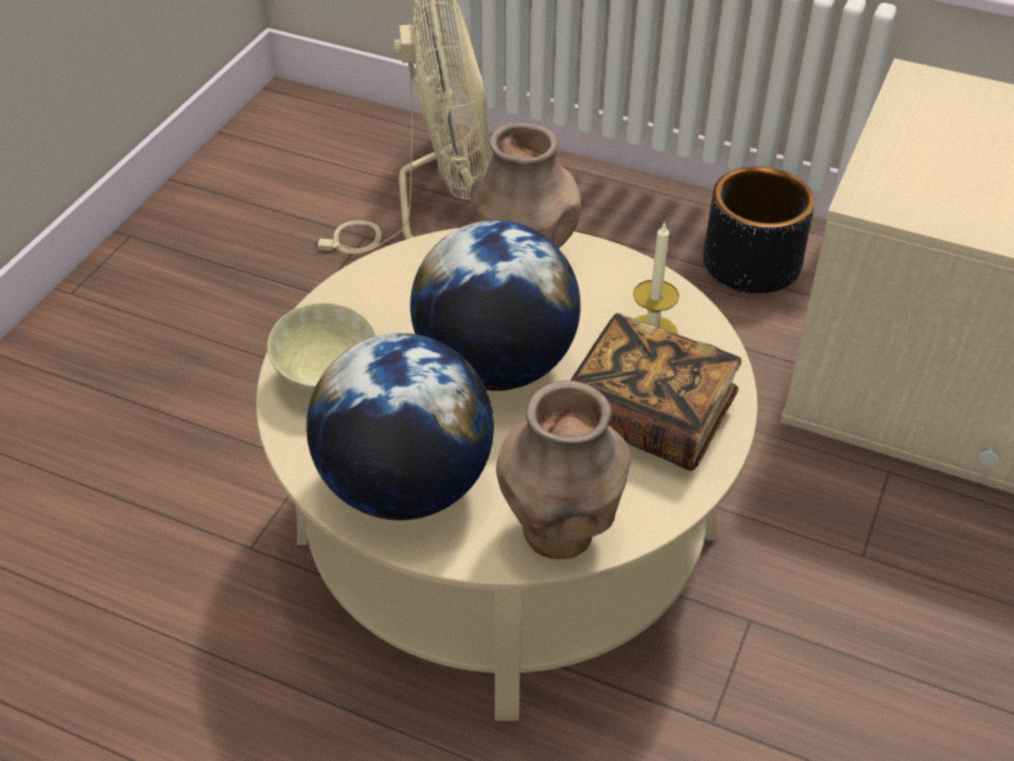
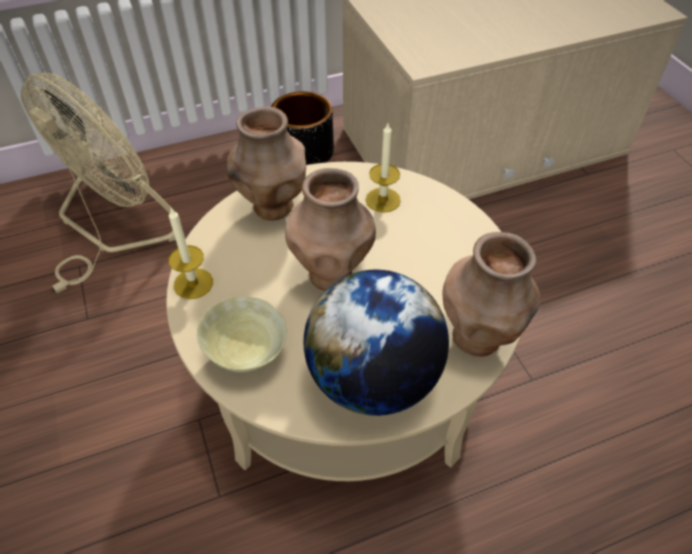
camera: 45 degrees left, 5 degrees up
globe [410,220,581,391] -> brown vase [285,168,376,291]
book [570,313,742,471] -> none
none -> candle [168,208,213,299]

